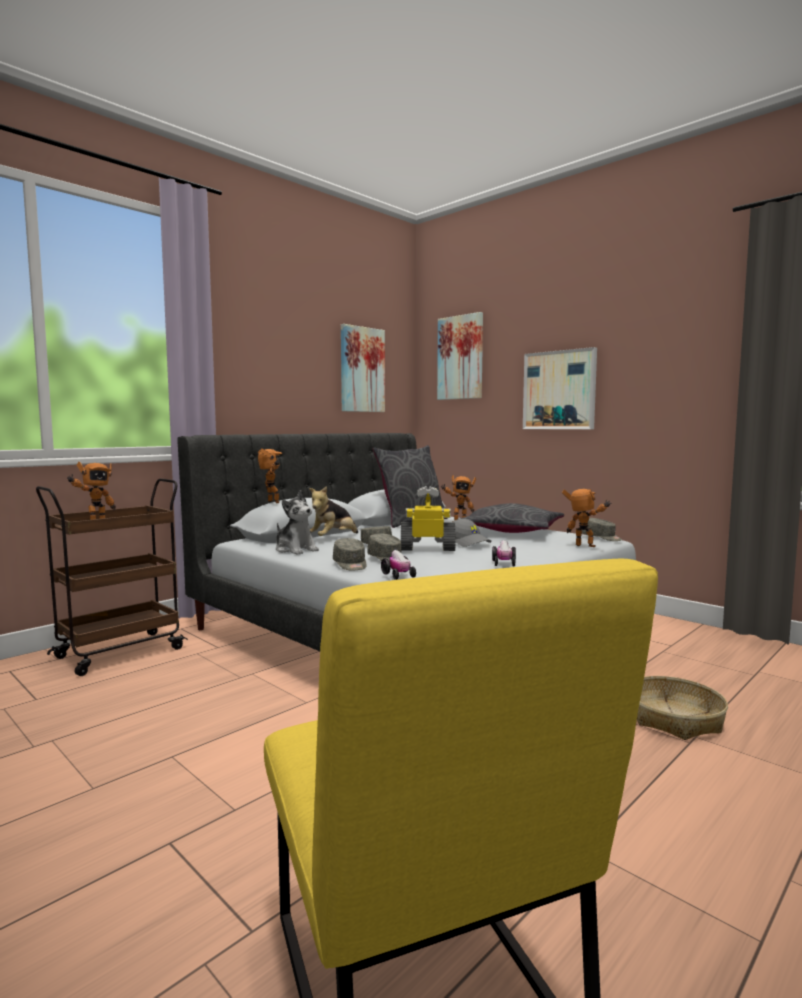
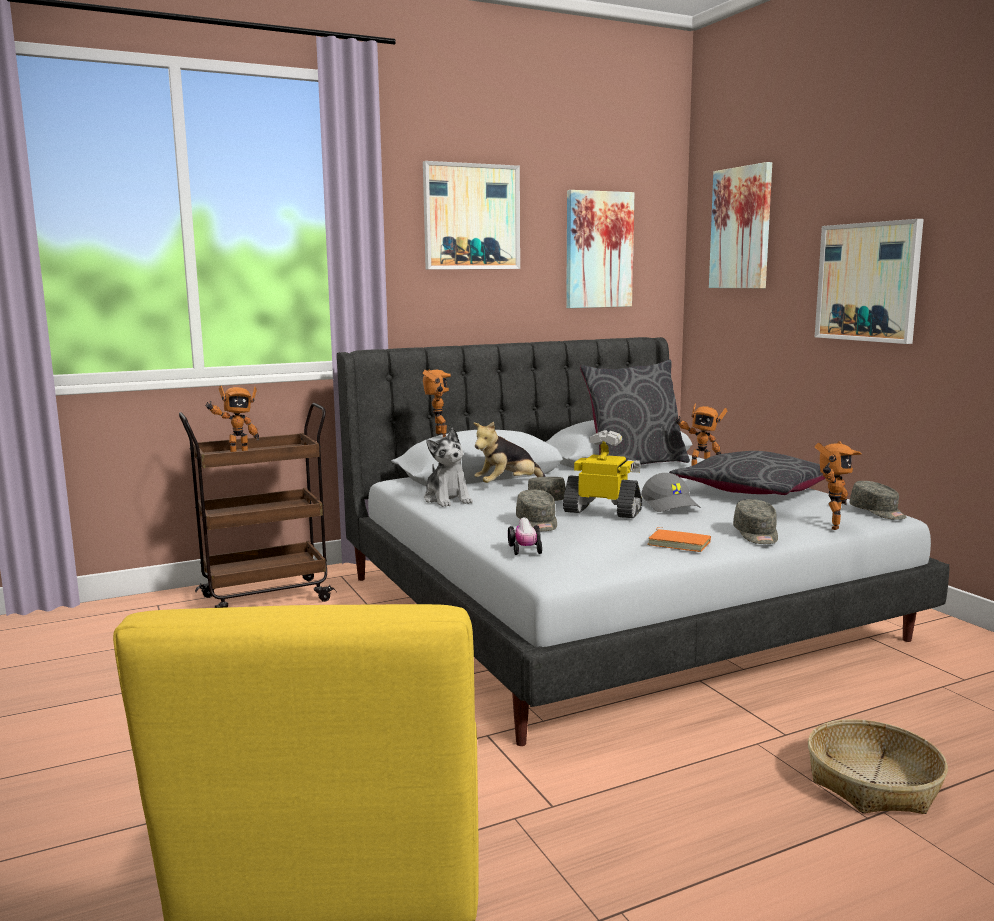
camera: 20 degrees right, 5 degrees up
grey cap [333,538,367,570] -> grey cap moved to [733,499,778,544]
toy car [492,540,516,566] -> orange book [647,527,711,552]
toy robot [562,489,611,547] -> toy robot turned 75 degrees clockwise [815,441,862,530]
none -> picture [423,161,520,269]

